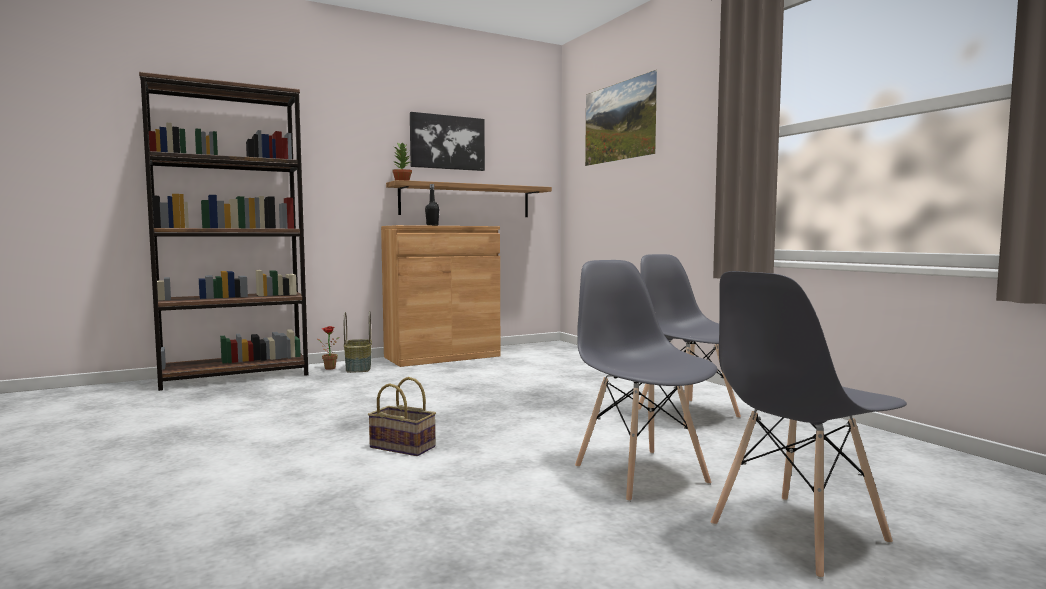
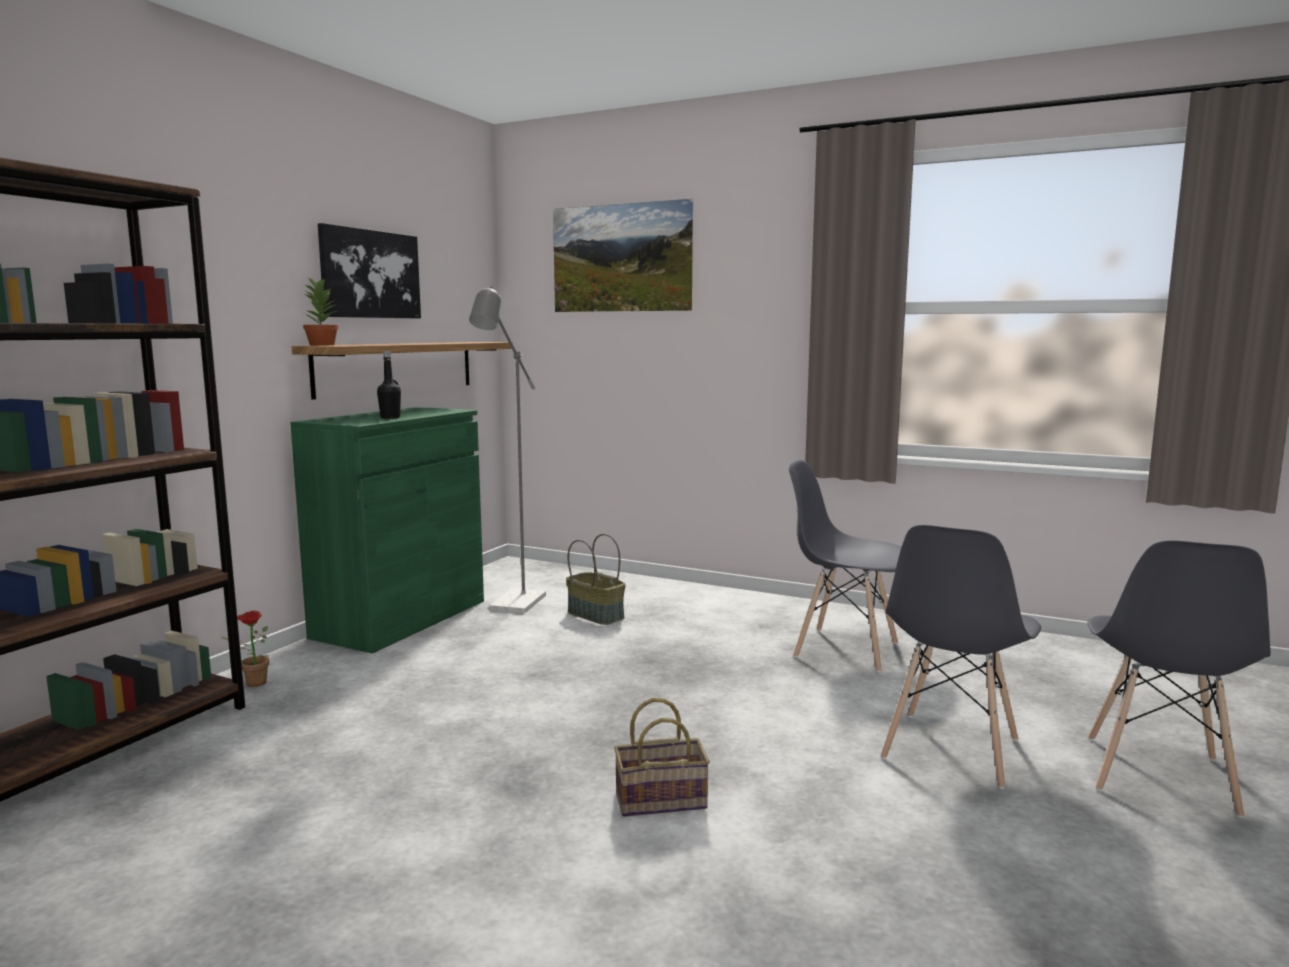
camera: 35 degrees left, 5 degrees up
basket [344,311,372,373] -> basket moved to [566,534,626,625]
brown cabinet [381,225,500,367] -> green cabinet [290,407,484,653]
grey chair [575,260,717,502] -> grey chair turned 90 degrees counterclockwise [881,525,1041,789]
none -> grey floor lamp [469,286,546,613]

